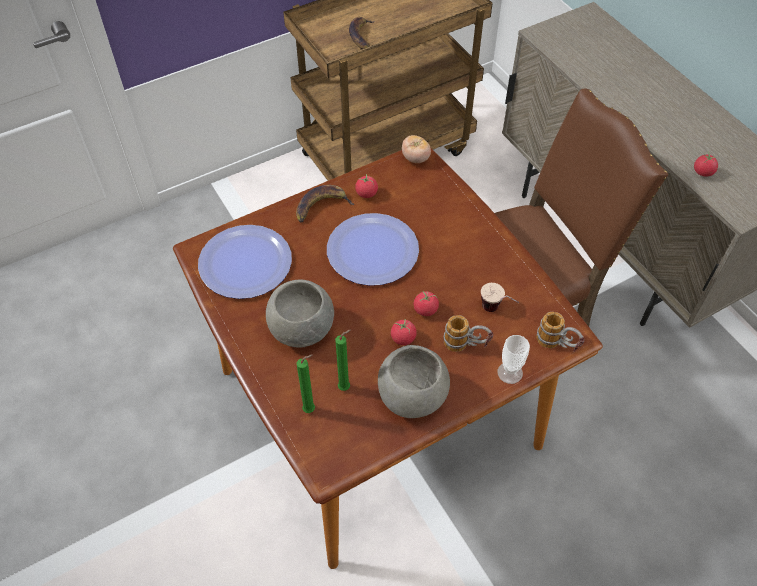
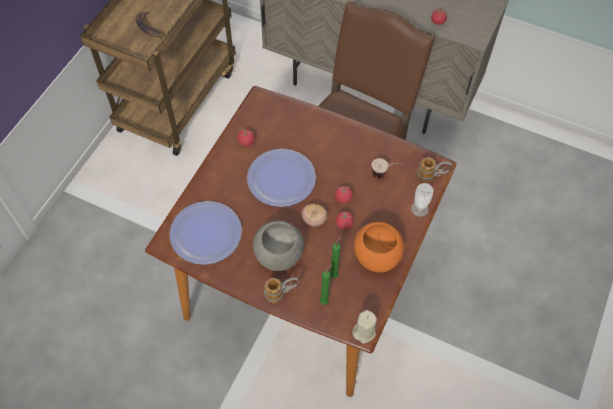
camera: 35 degrees left, 5 degrees up
banana [296,185,355,222] -> none
grey bowl [378,345,450,418] -> orange bowl [354,222,404,272]
tomato [402,135,431,163] -> tomato moved to [301,204,327,227]
mug [443,315,493,352] -> mug moved to [264,277,300,303]
none -> beige candle [352,310,377,344]

